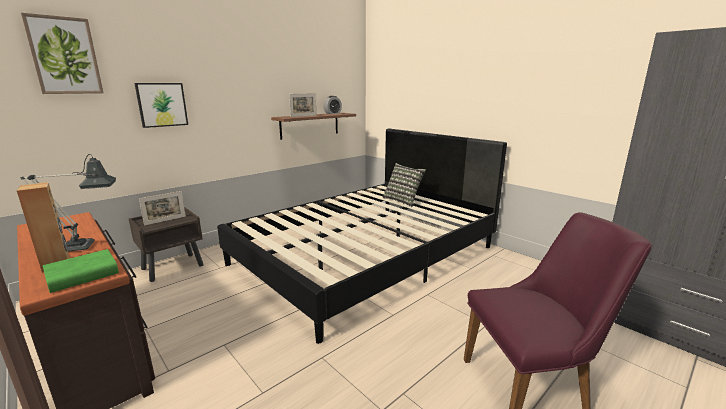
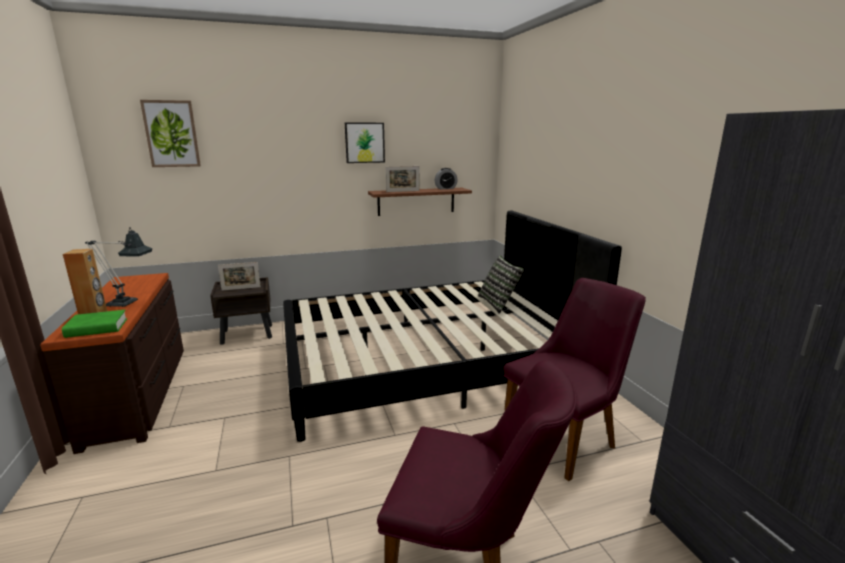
camera: 25 degrees right, 0 degrees up
picture [134,83,188,128] -> picture moved to [345,122,385,163]
none -> purple chair [503,278,646,481]

